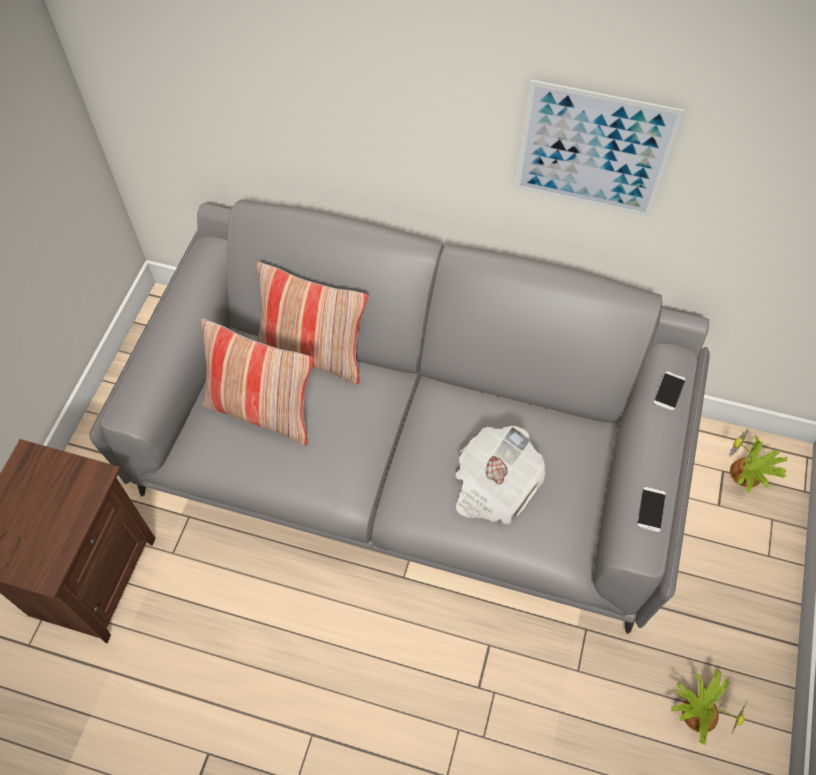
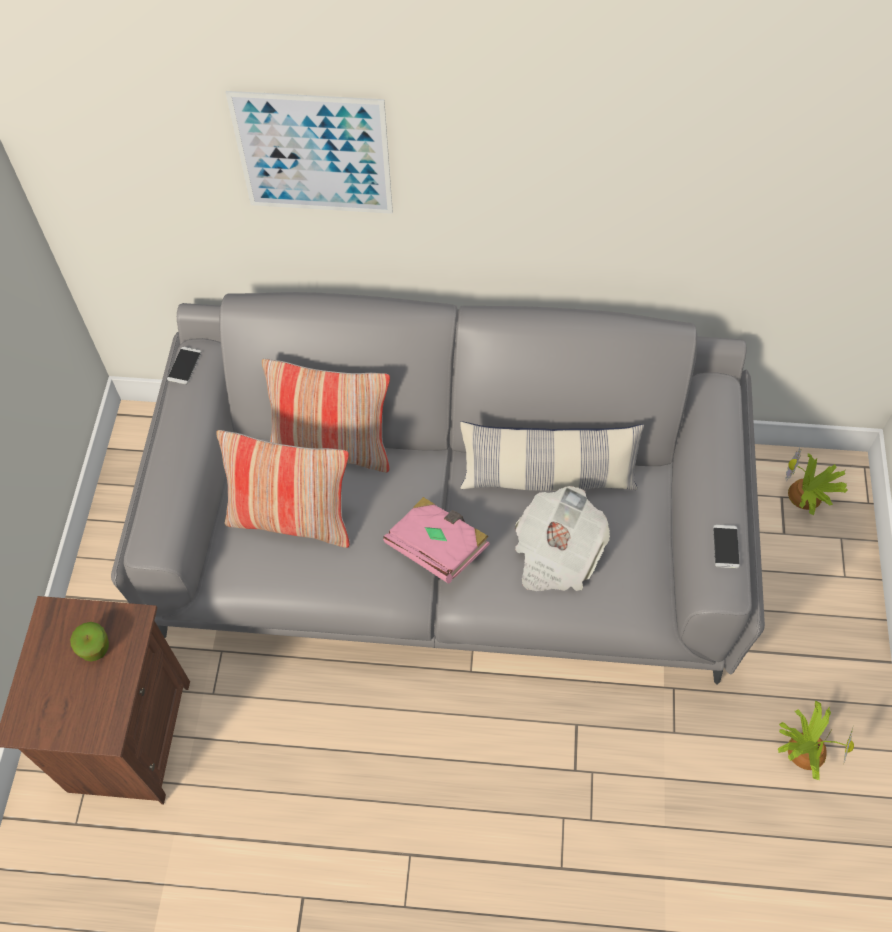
camera: 10 degrees left, 0 degrees up
picture [515,80,685,217] -> picture moved to [225,91,393,214]
phone [654,371,686,411] -> phone moved to [167,347,201,384]
none -> apple [70,622,109,661]
none -> pink book [383,497,490,584]
none -> pillow [460,421,644,491]

